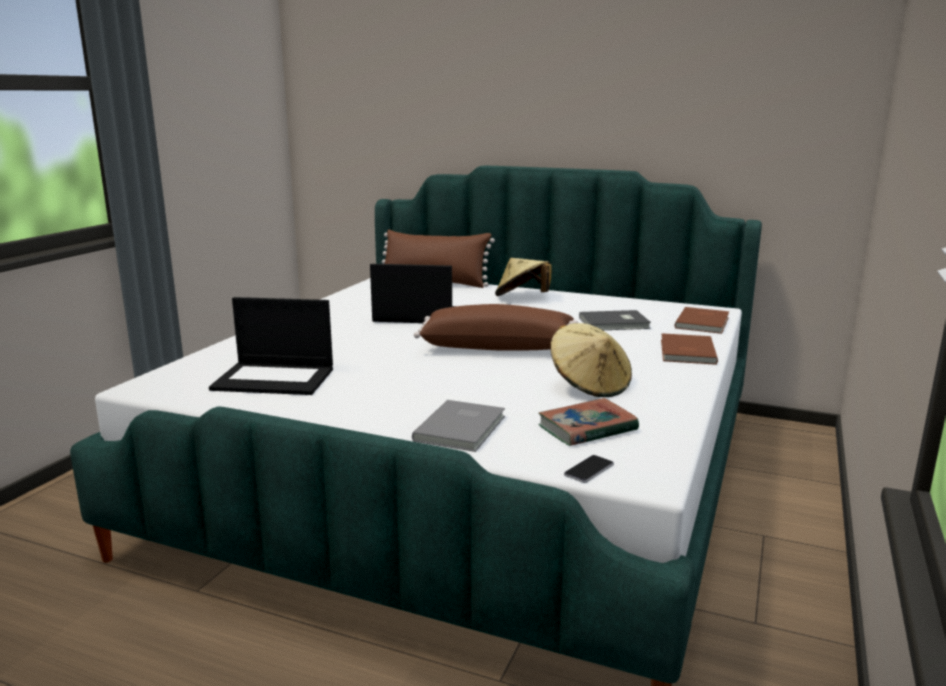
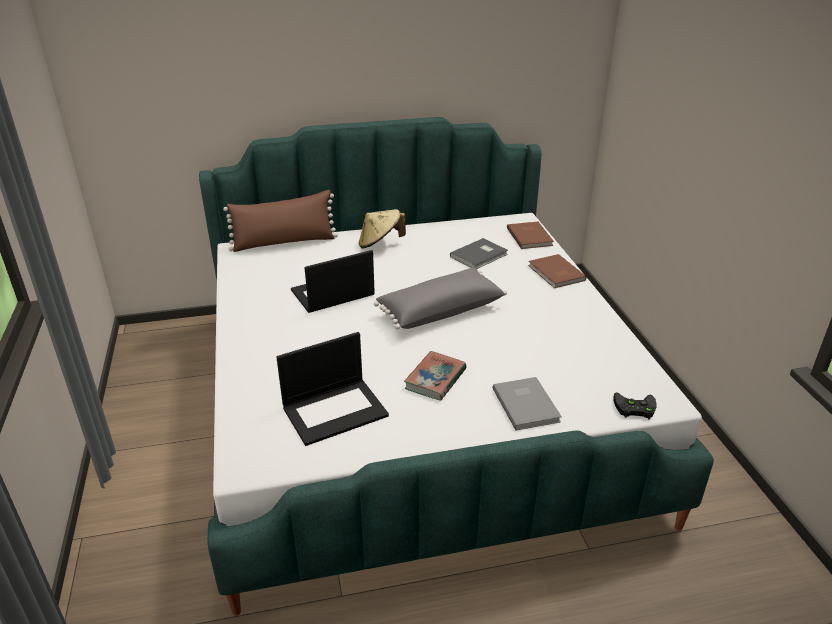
camera: 35 degrees left, 15 degrees up
brown pillow [414,304,578,351] -> grey pillow [374,268,507,330]
book [538,398,639,446] -> book moved to [404,351,467,401]
beige hat [550,323,632,397] -> none
phone [564,455,614,483] -> black game controller [613,392,657,420]

